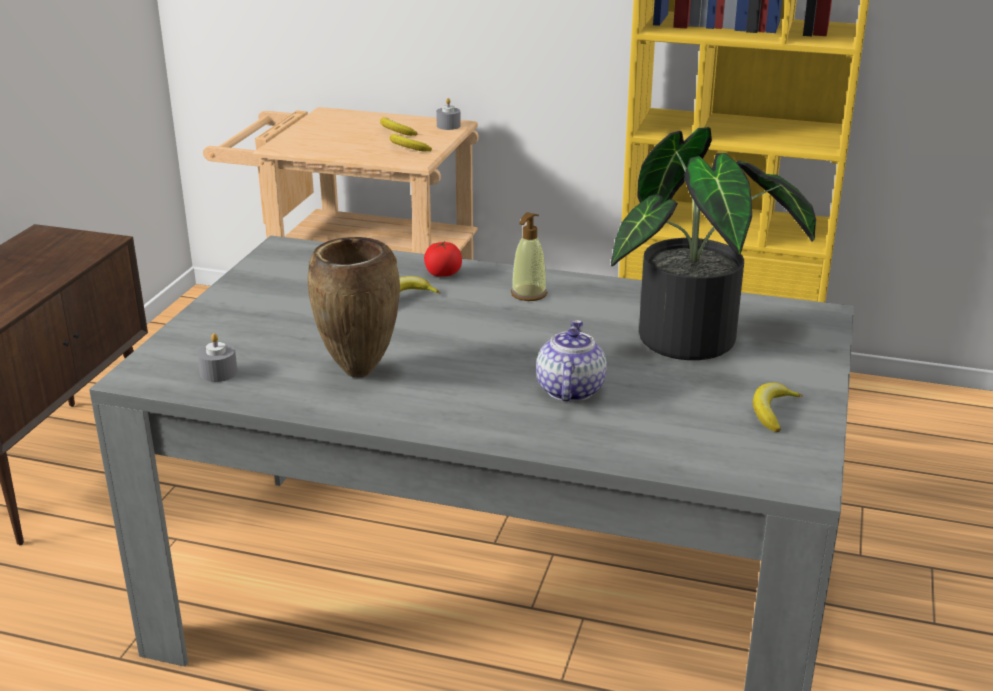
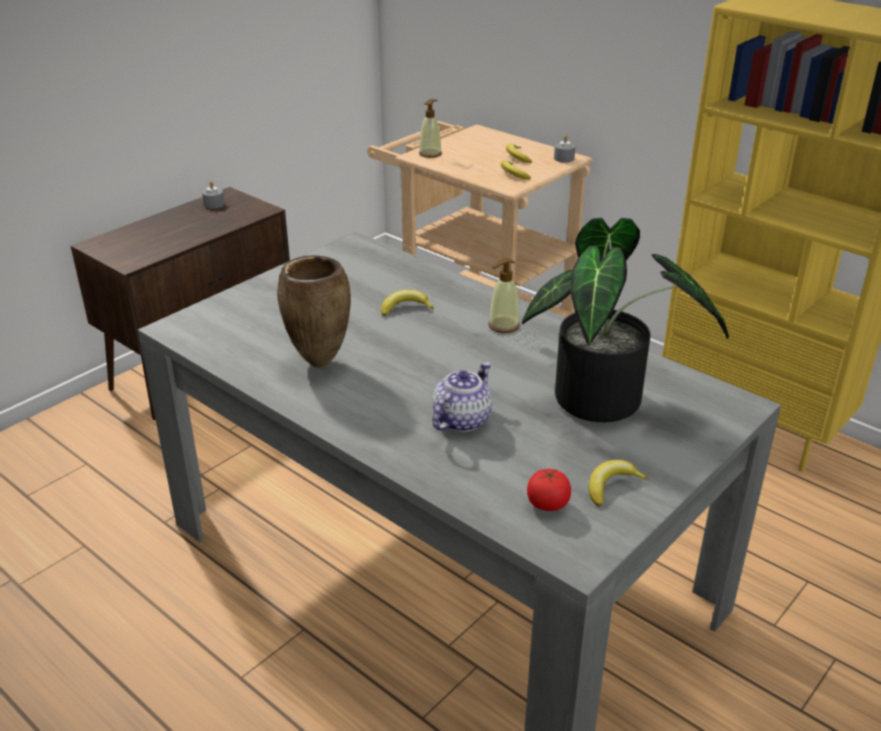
camera: 25 degrees right, 5 degrees up
grey candle [197,333,238,382] -> grey candle moved to [202,181,225,209]
tomato [424,241,462,277] -> tomato moved to [527,469,571,511]
none -> soap dispenser [419,99,442,158]

